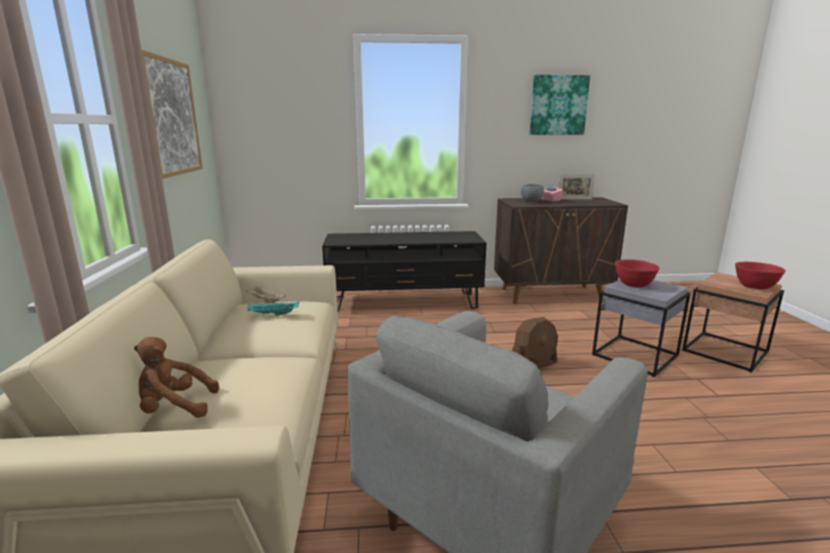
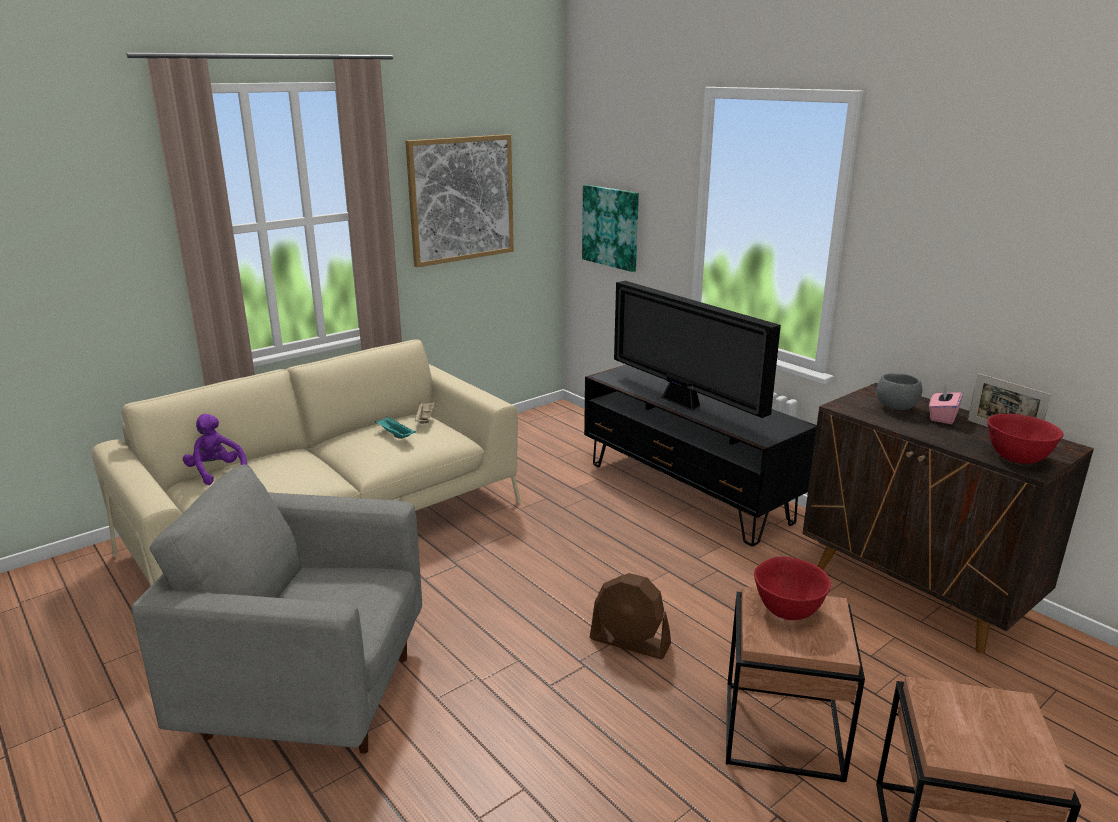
camera: 55 degrees right, 5 degrees up
brown plush toy [134,337,219,418] -> purple plush toy [183,414,247,485]
picture [530,75,590,135] -> picture moved to [582,185,639,272]
grey side table [592,280,691,377] -> brown side table [726,586,865,782]
red bowl [735,262,786,290] -> red bowl moved to [987,414,1064,464]
none -> television [614,281,781,418]

